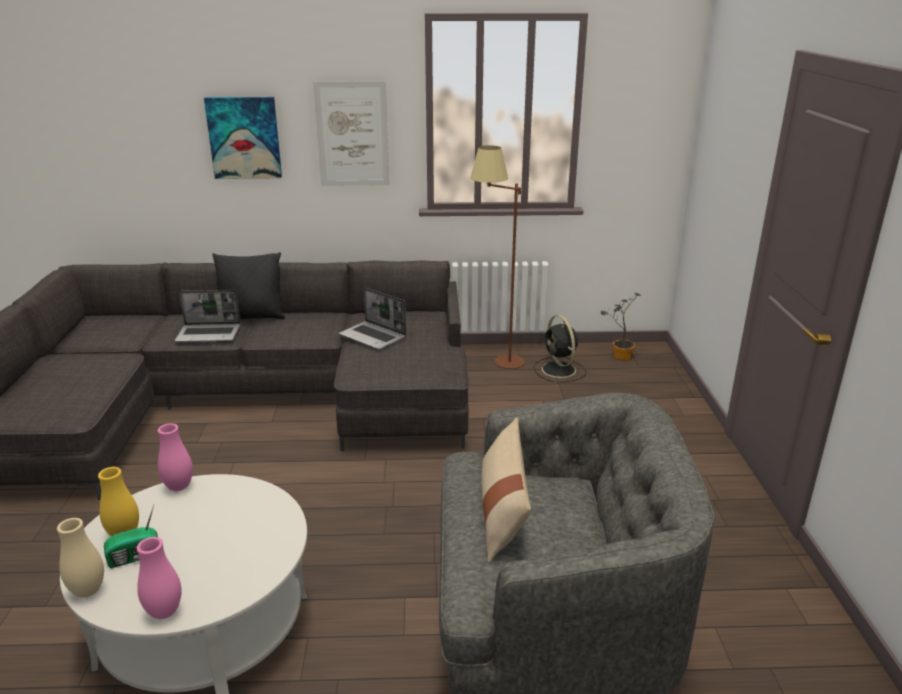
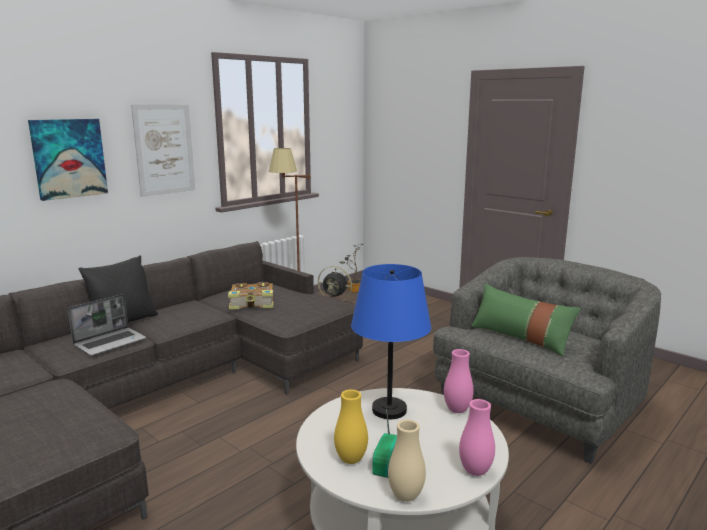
camera: 45 degrees left, 10 degrees down
pink vase [158,423,193,491] -> pink vase moved to [444,349,474,413]
laptop [339,288,406,349] -> book [228,282,274,309]
beige pillow [481,418,531,563] -> green pillow [471,284,581,356]
none -> blue table lamp [351,264,431,419]

